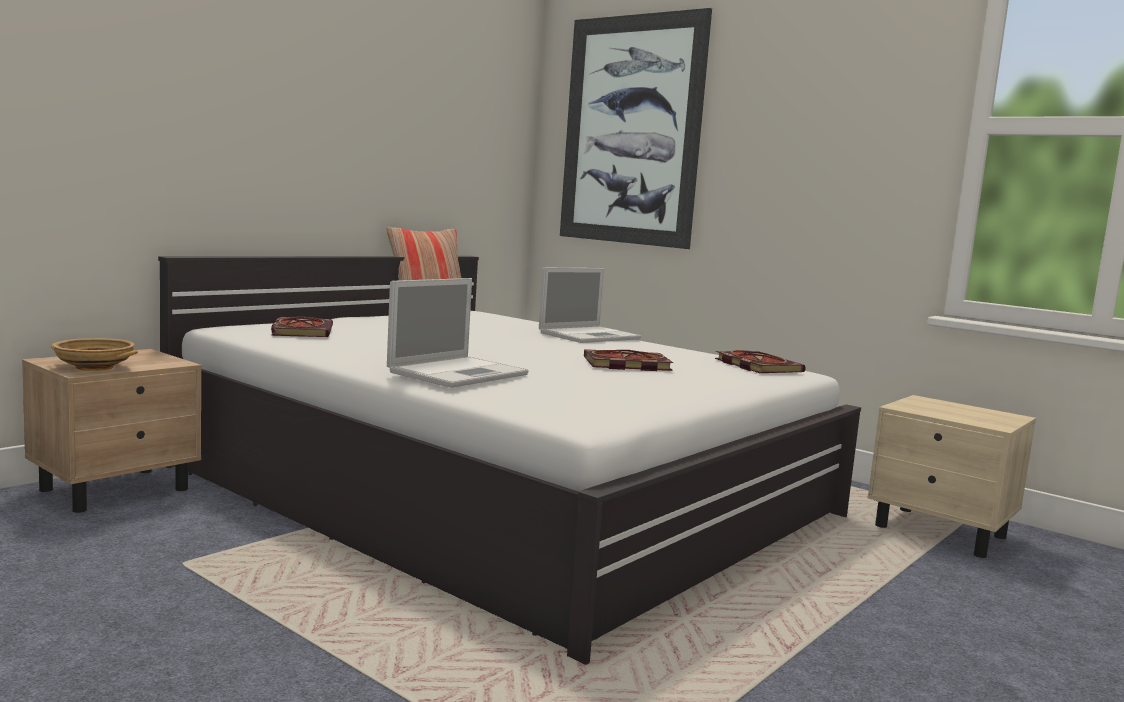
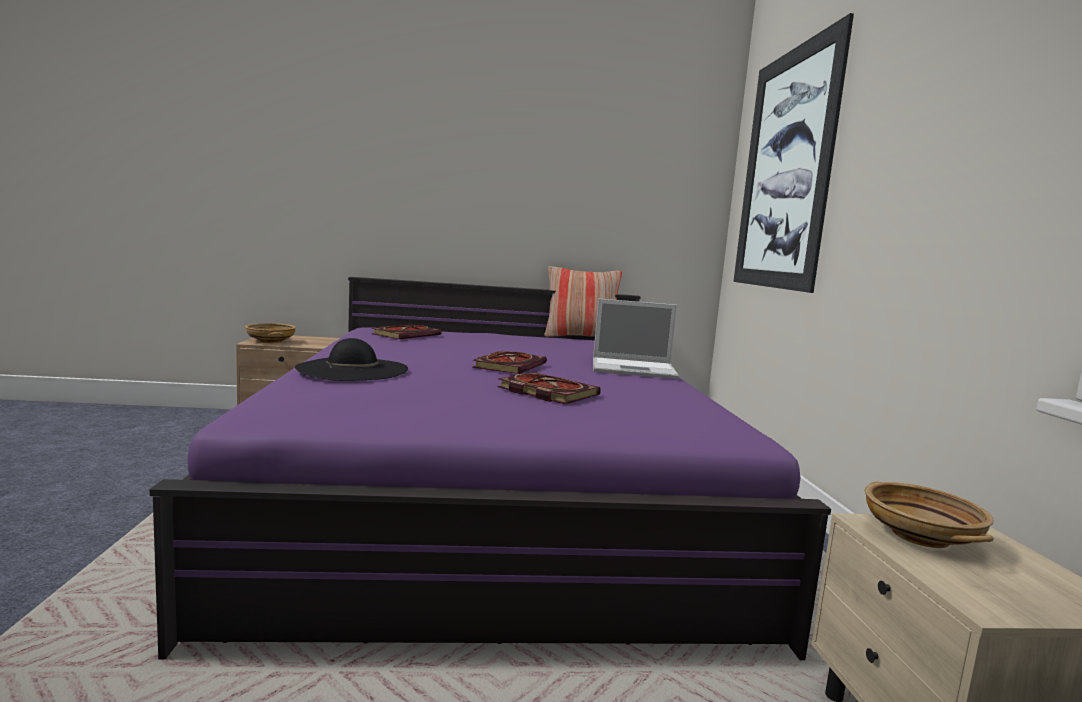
camera: 45 degrees right, 0 degrees up
white bed [158,256,861,665] -> purple bed [150,277,831,660]
laptop [387,278,529,388] -> black hat [295,338,408,381]
book [715,350,806,373] -> book moved to [472,351,547,374]
none -> beige bowl [865,481,994,548]

